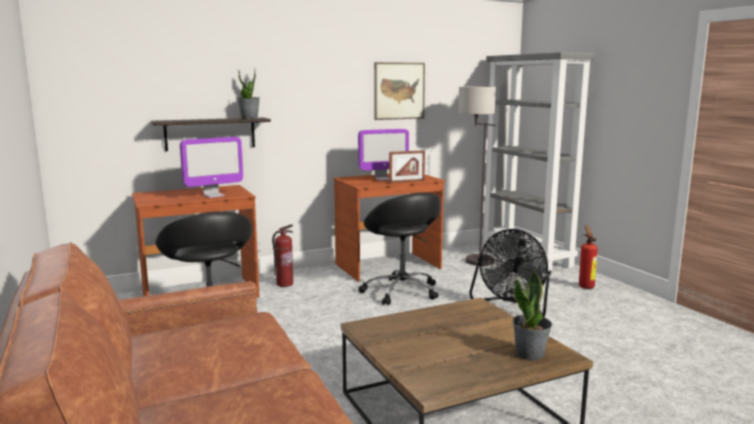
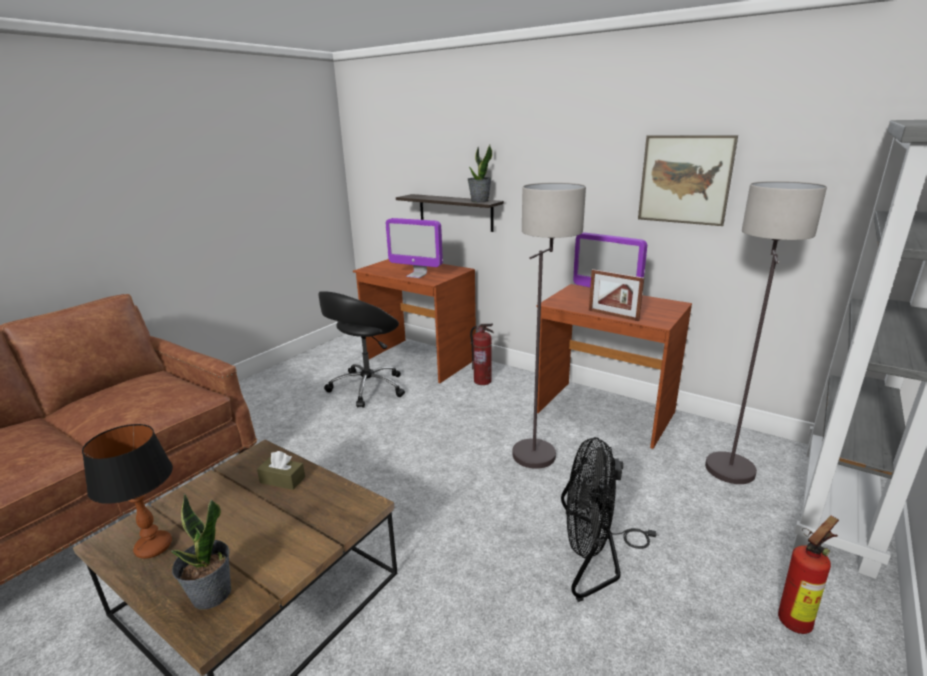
camera: 60 degrees right, 10 degrees up
black office chair [358,192,441,305] -> grey floor lamp [513,183,586,469]
none -> table lamp [82,424,173,559]
none -> brown tissue box [257,451,305,490]

